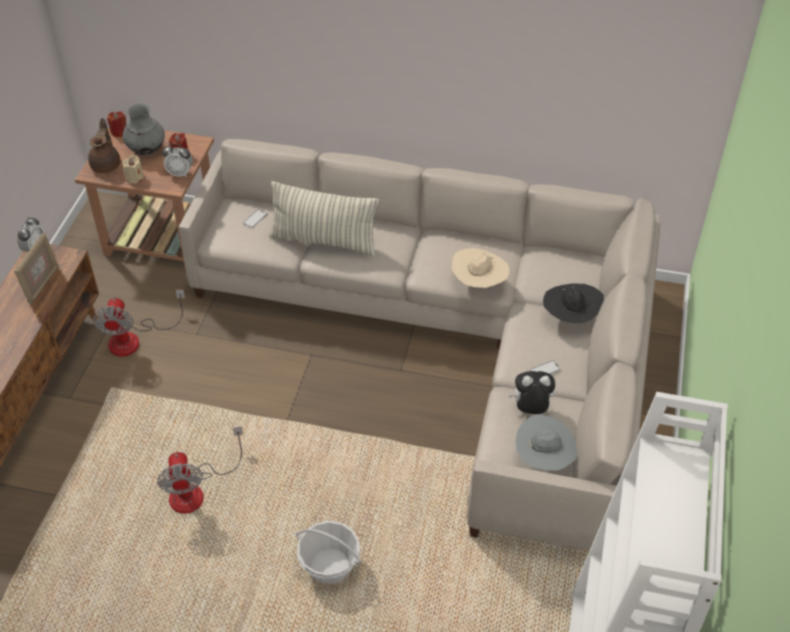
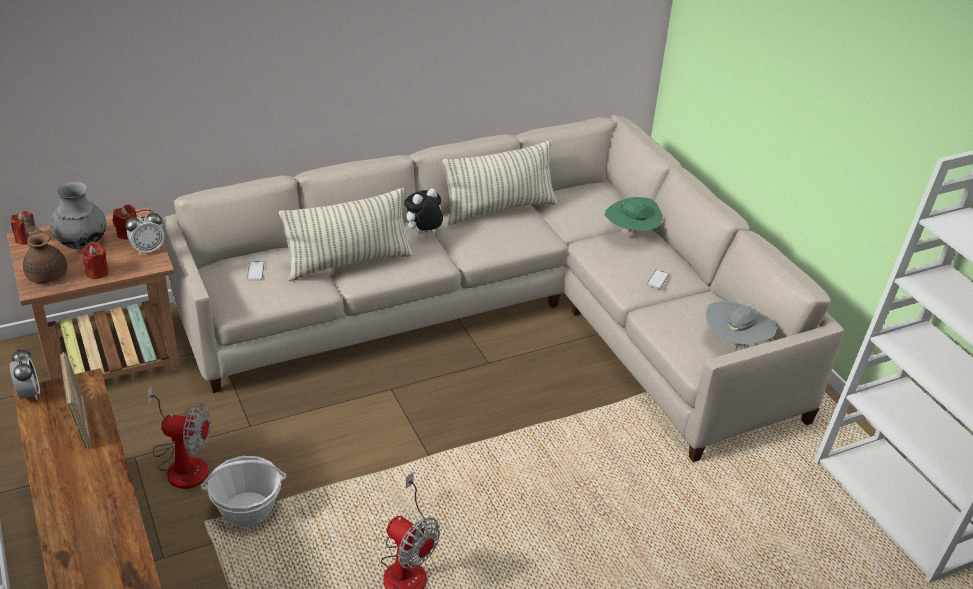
camera: 40 degrees left, 10 degrees down
fan [93,290,185,357] -> fan turned 45 degrees counterclockwise [147,386,211,489]
beige candle [122,155,144,183] -> red candle [81,242,109,279]
basket [296,521,361,584] -> basket moved to [200,456,286,527]
beige hat [452,248,510,288] -> none
plush toy [508,371,555,414] -> plush toy moved to [403,188,443,234]
black hat [543,283,604,323] -> green hat [605,197,663,236]
none -> pillow [442,140,557,225]

